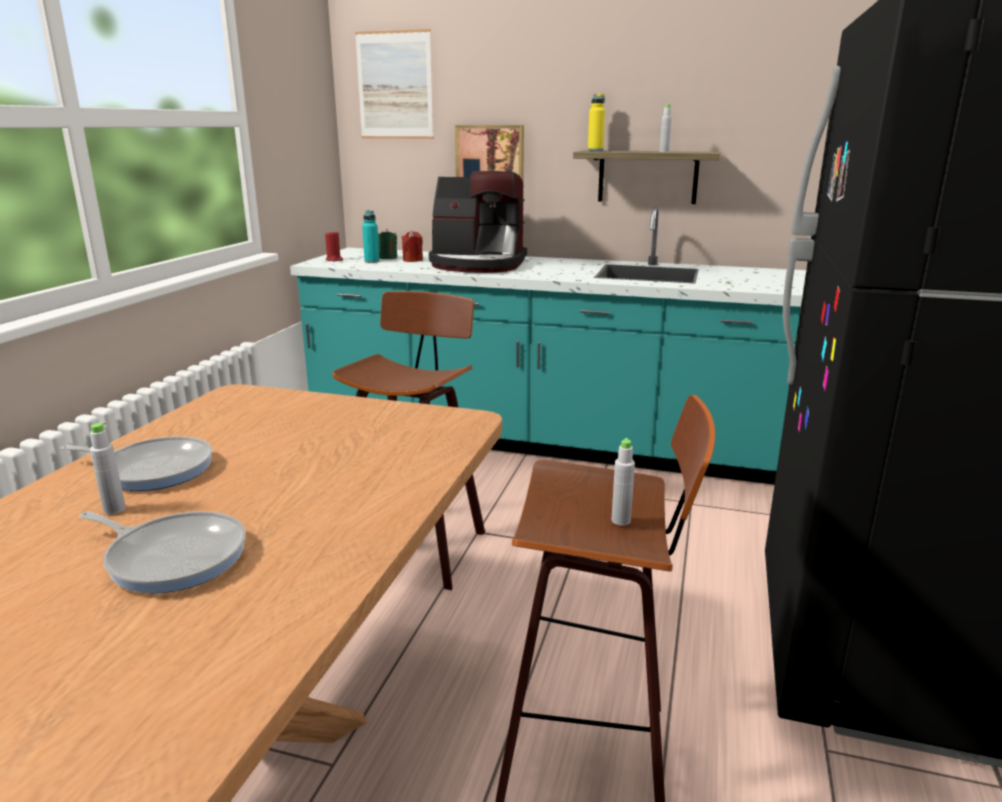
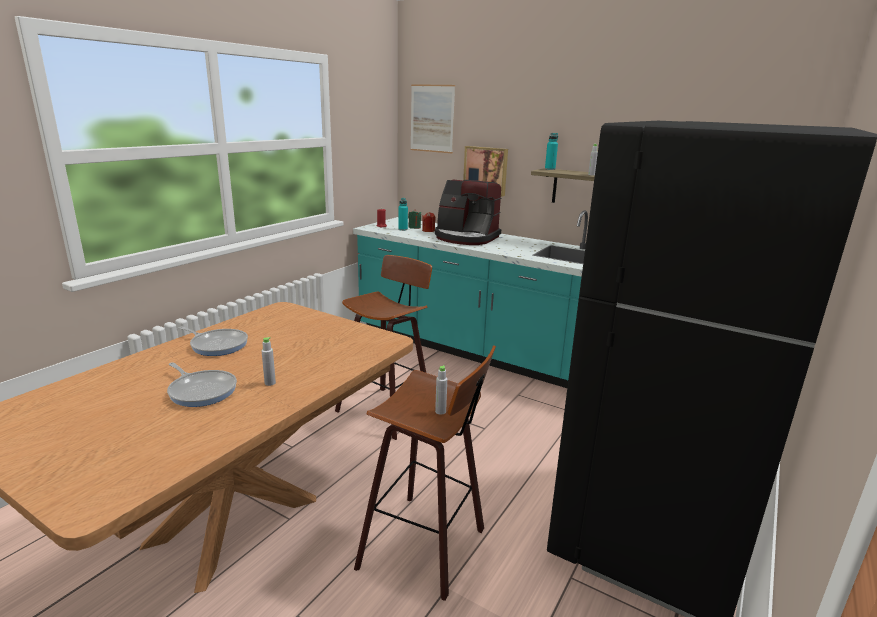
camera: 15 degrees right, 0 degrees up
grey bottle [90,422,126,515] -> grey bottle moved to [261,337,276,386]
yellow bottle [588,94,605,151] -> turquoise bottle [545,133,558,170]

